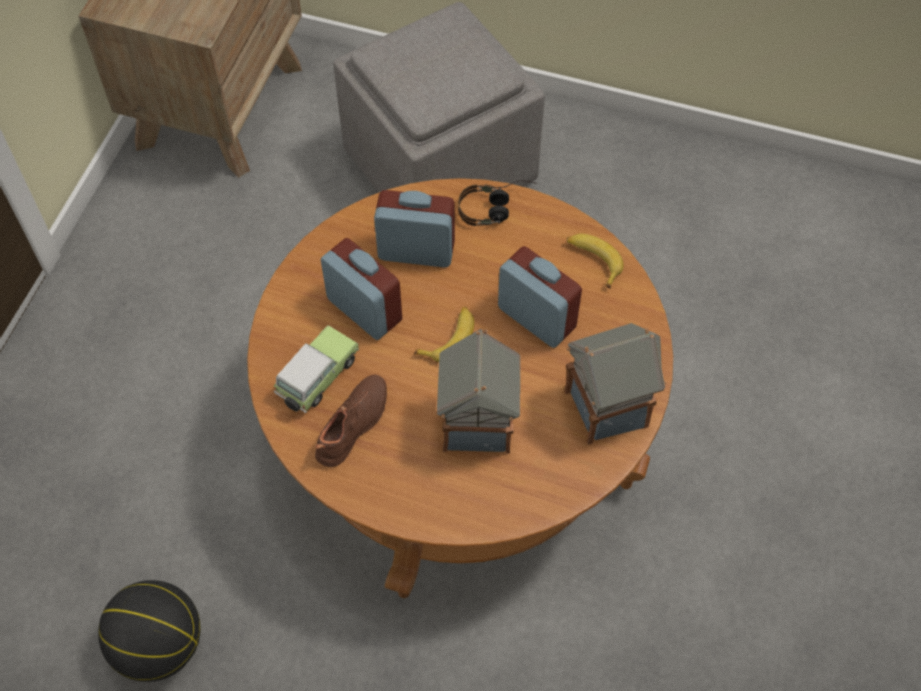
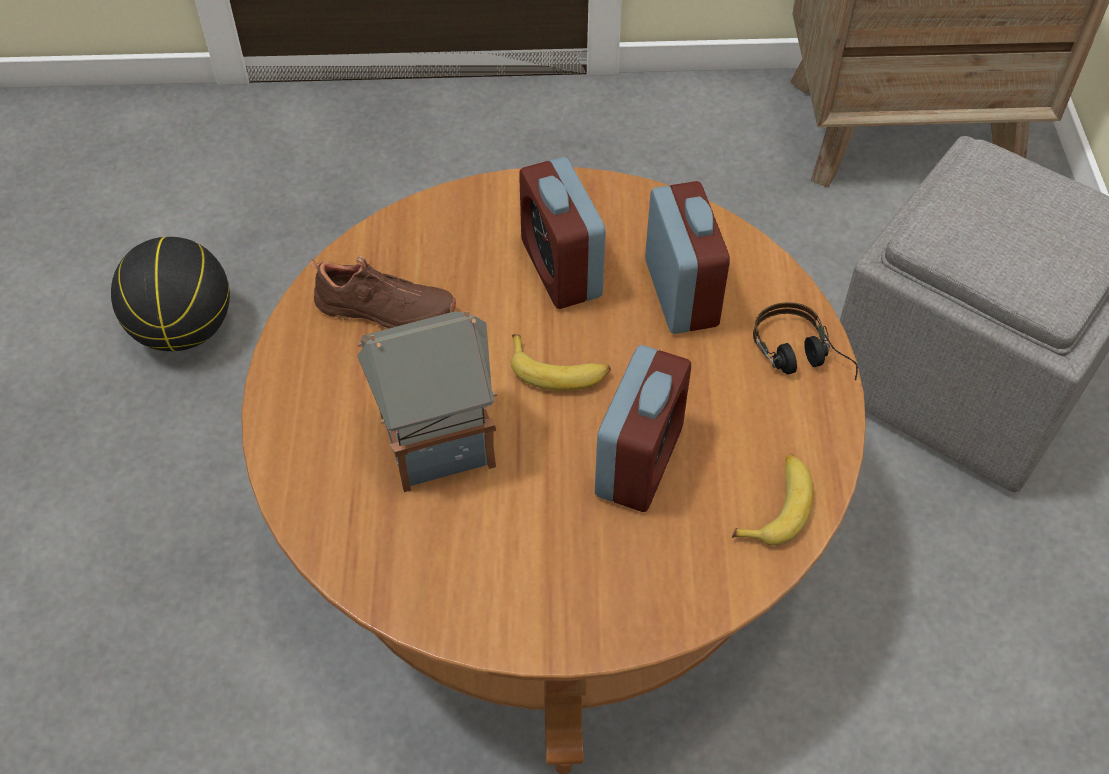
camera: 70 degrees right, 5 degrees down
toy car [274,325,359,413] -> none
alarm clock [321,238,402,340] -> alarm clock turned 135 degrees clockwise [519,157,606,309]
toy house [564,323,667,445] -> none

